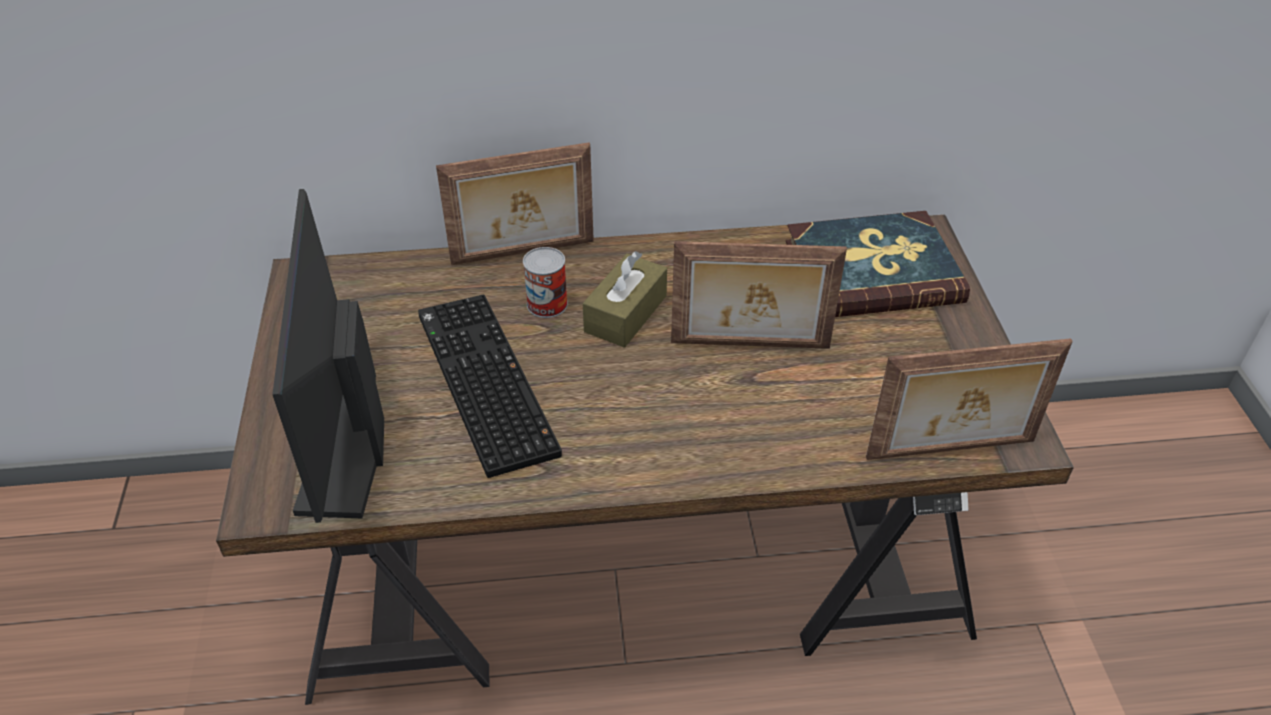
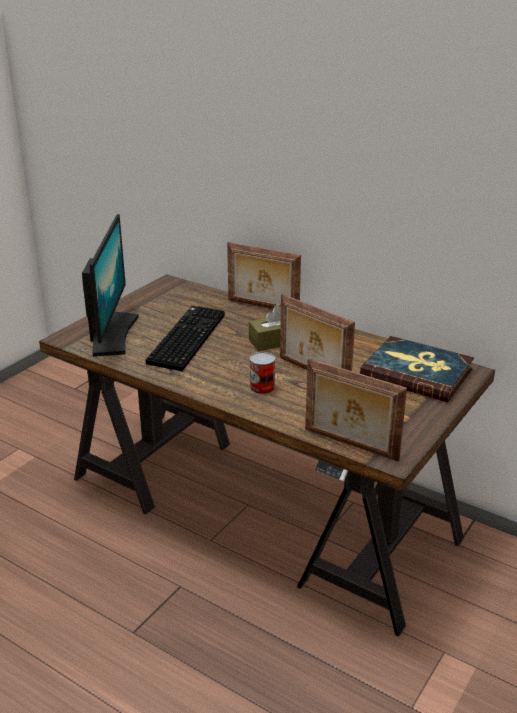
camera: 40 degrees right, 15 degrees down
monitor [272,189,384,523] -> monitor turned 150 degrees clockwise [82,214,139,357]
can [523,247,568,318] -> can moved to [250,352,275,395]

